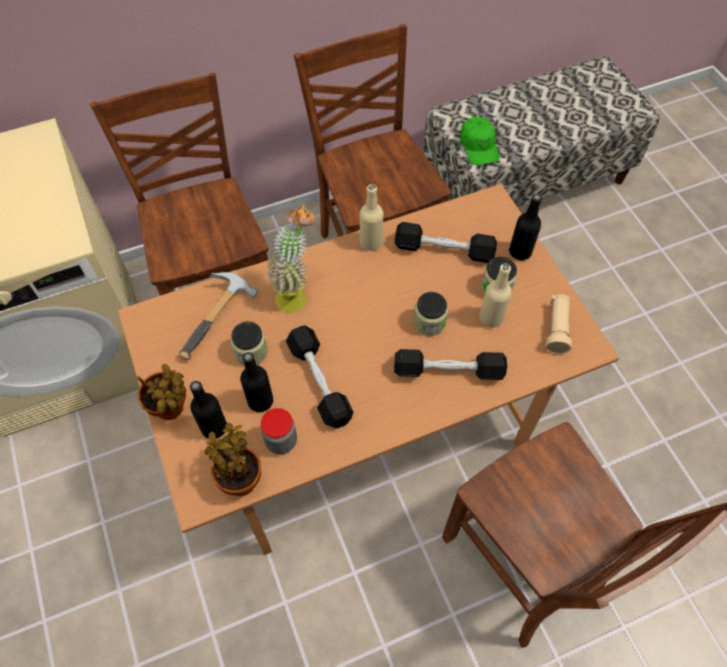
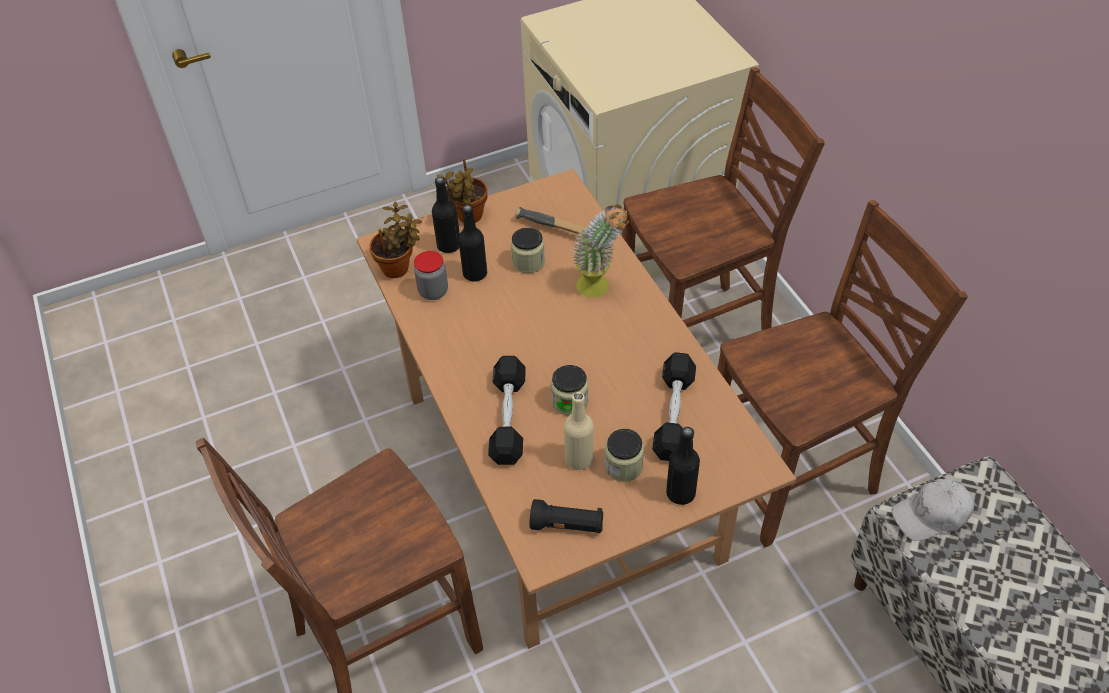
camera: 90 degrees right, 10 degrees down
black dumbbell [286,325,353,429] -> none
beige bottle [360,184,384,251] -> none
green cap [460,117,499,165] -> white cap [892,479,974,541]
beige flashlight [546,295,572,354] -> black flashlight [530,499,603,533]

